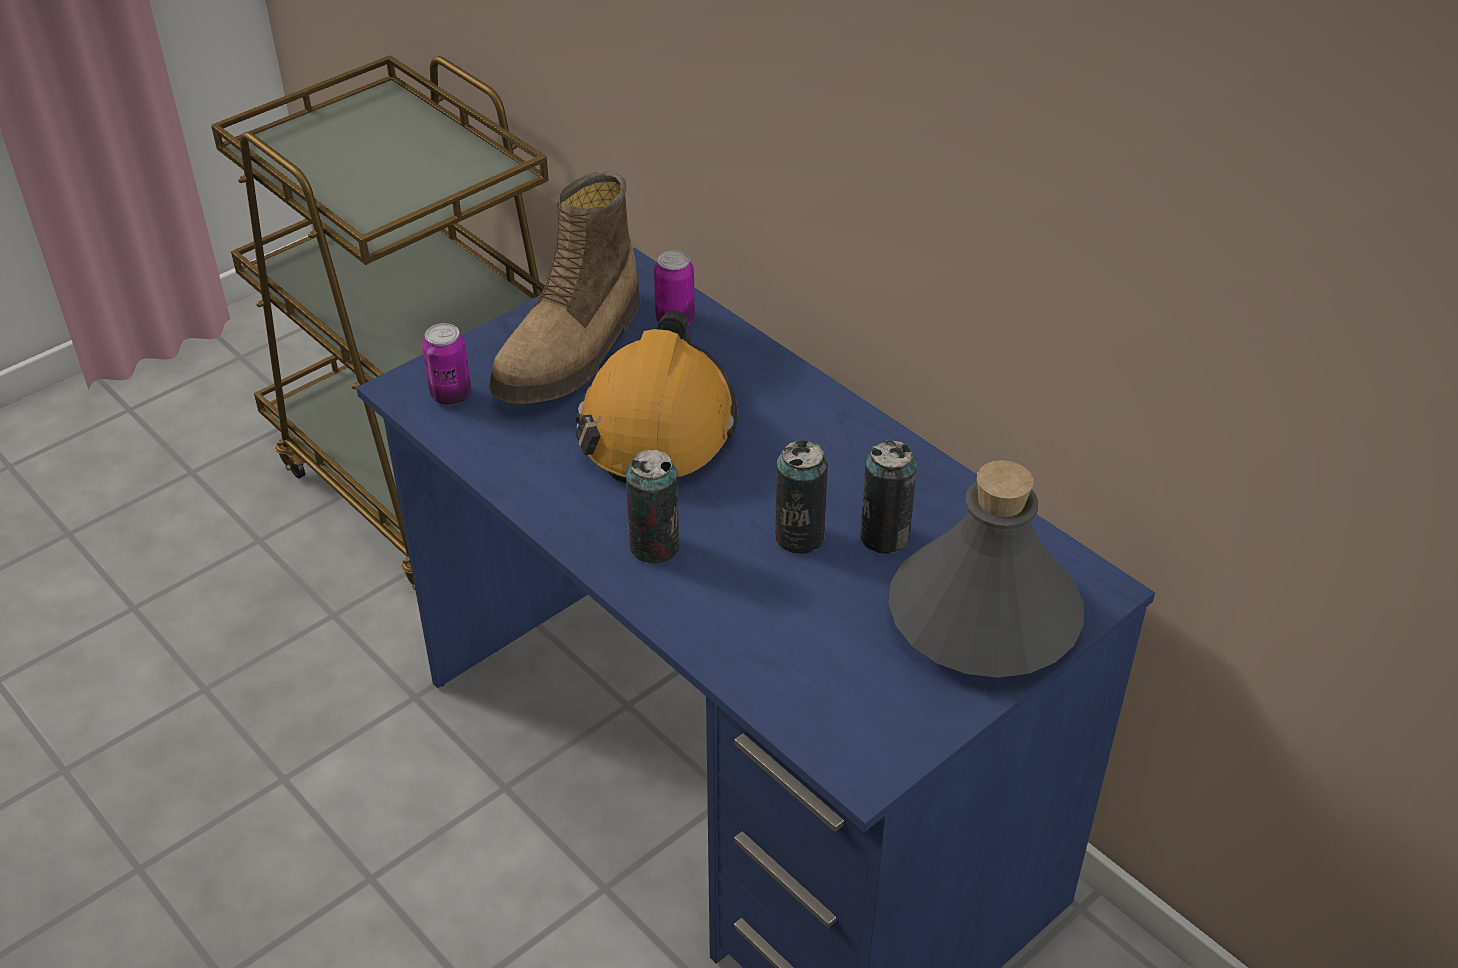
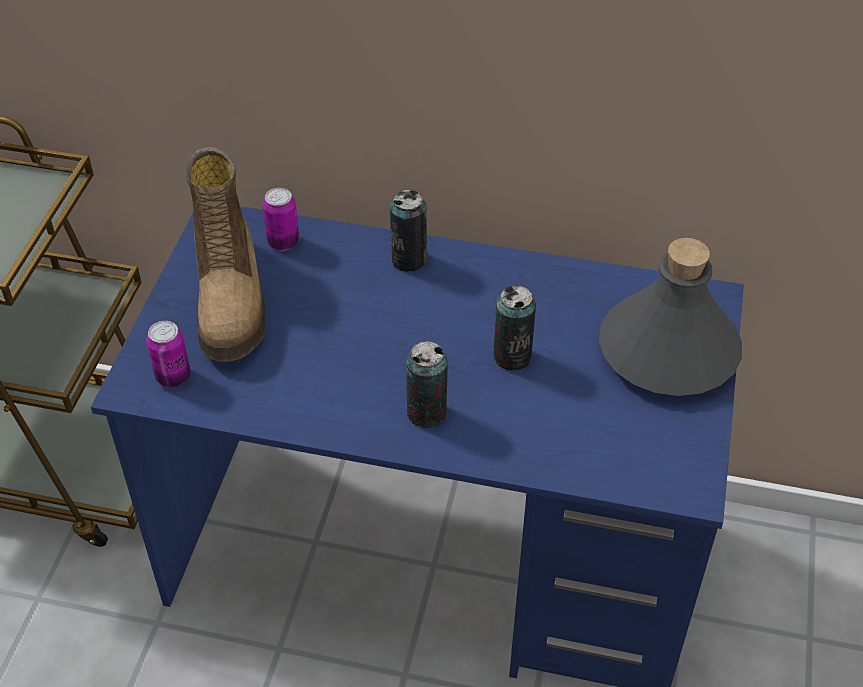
camera: 35 degrees left, 5 degrees up
orange hard hat [575,310,737,483] -> none
can [860,440,917,554] -> can moved to [390,190,428,272]

